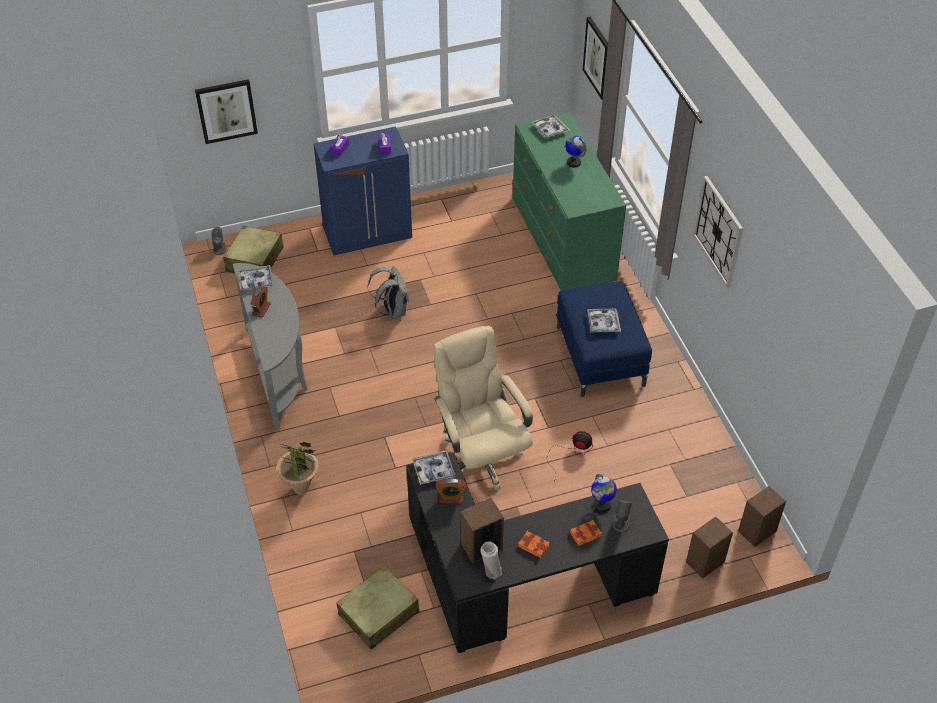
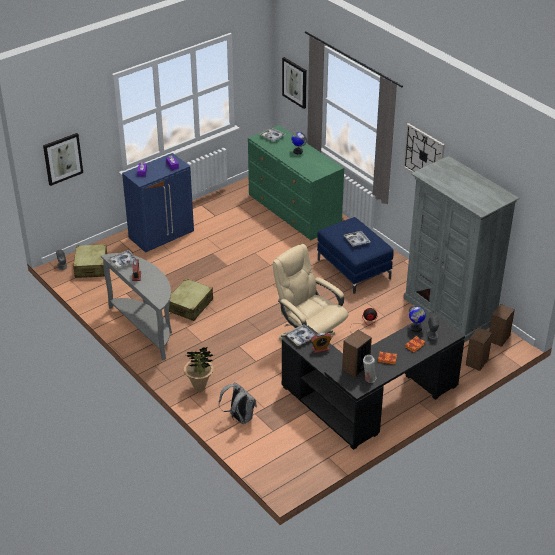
camera: 20 degrees left, 10 degrees down
beige suitcase [336,565,419,650] -> beige suitcase moved to [169,278,213,321]
grey backpack [368,266,409,319] -> grey backpack moved to [219,382,257,424]
none -> grey wardrobe [404,156,519,342]

